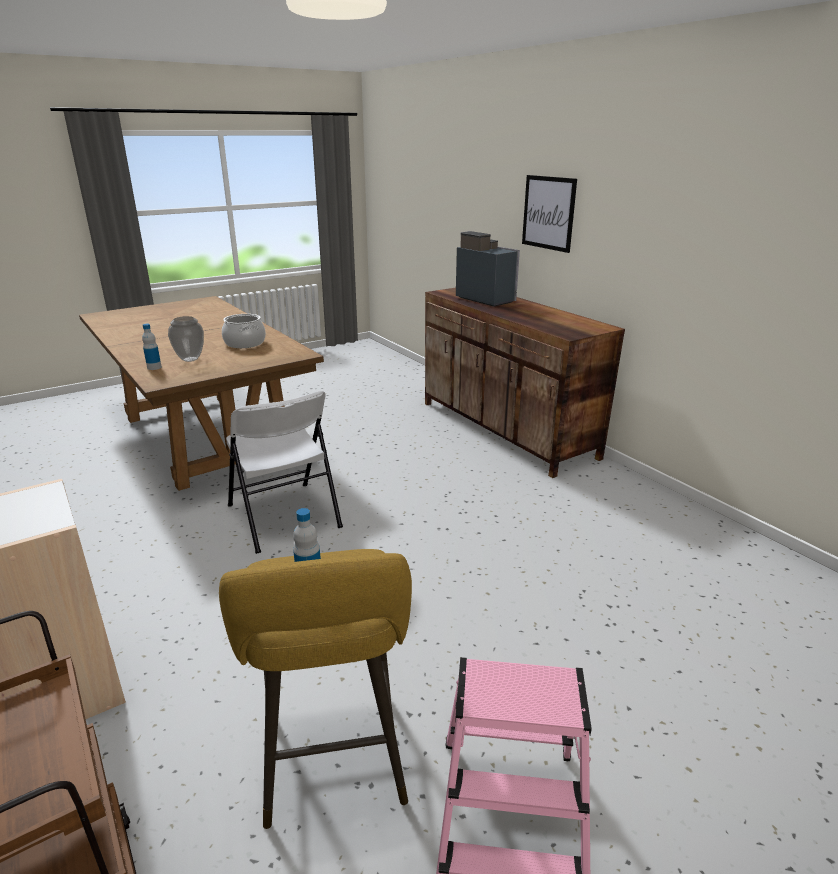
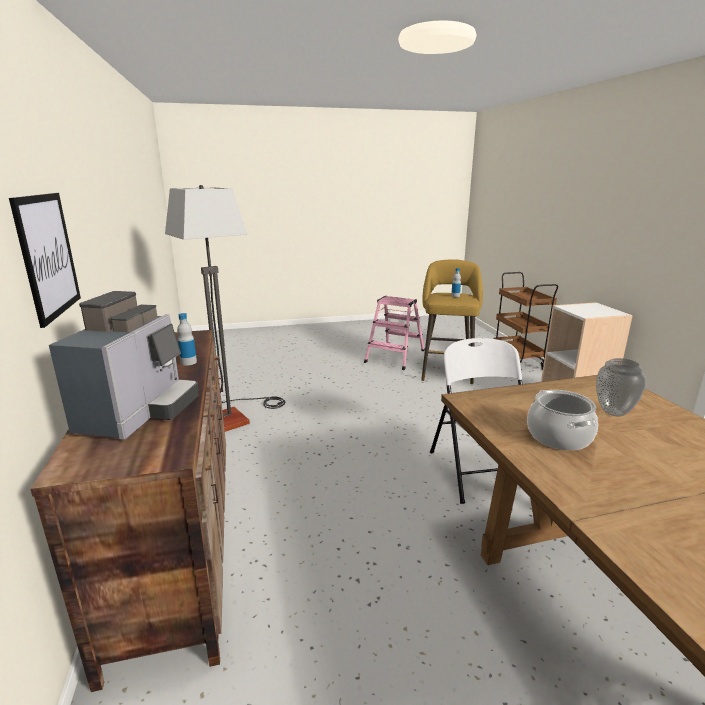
camera: 160 degrees left, 5 degrees down
bottle [142,324,162,370] -> bottle moved to [177,313,197,366]
coffee machine [456,231,520,307] -> coffee machine turned 150 degrees counterclockwise [49,291,199,440]
none -> floor lamp [165,185,285,432]

